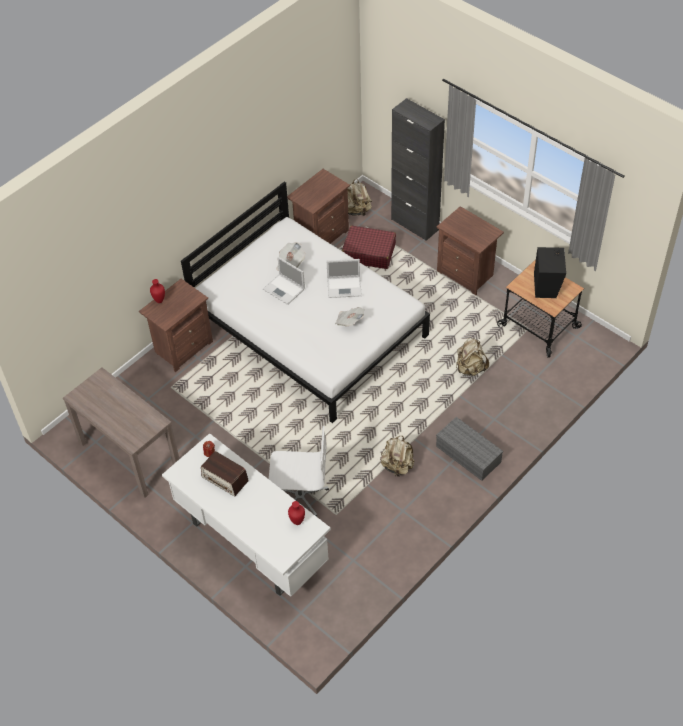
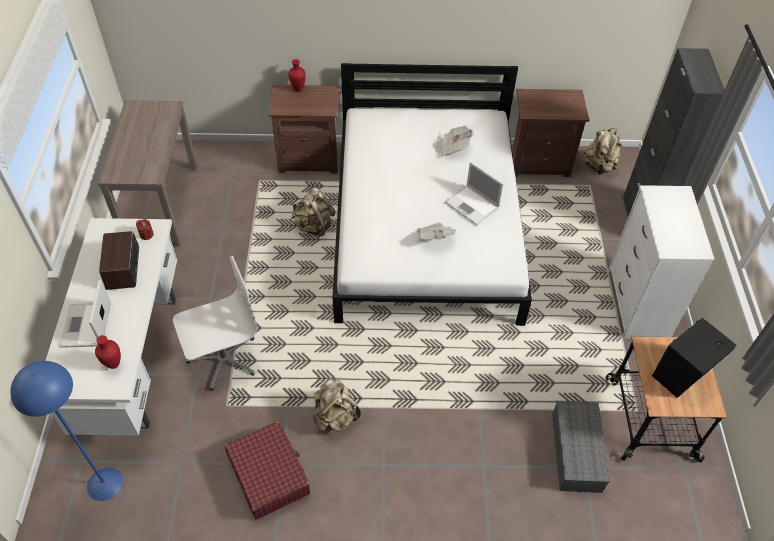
camera: 45 degrees right, 0 degrees up
laptop [263,257,305,305] -> laptop moved to [60,280,111,348]
white office chair [269,426,329,517] -> white office chair turned 75 degrees counterclockwise [173,256,258,391]
red suitcase [342,226,396,269] -> red suitcase moved to [225,421,310,520]
brown nightstand [436,206,504,295] -> white dresser [608,185,715,339]
grey storage box [436,417,503,481] -> grey storage box moved to [552,401,610,493]
beige backpack [456,338,489,376] -> beige backpack moved to [291,188,335,237]
none -> blue floor lamp [10,361,123,501]

